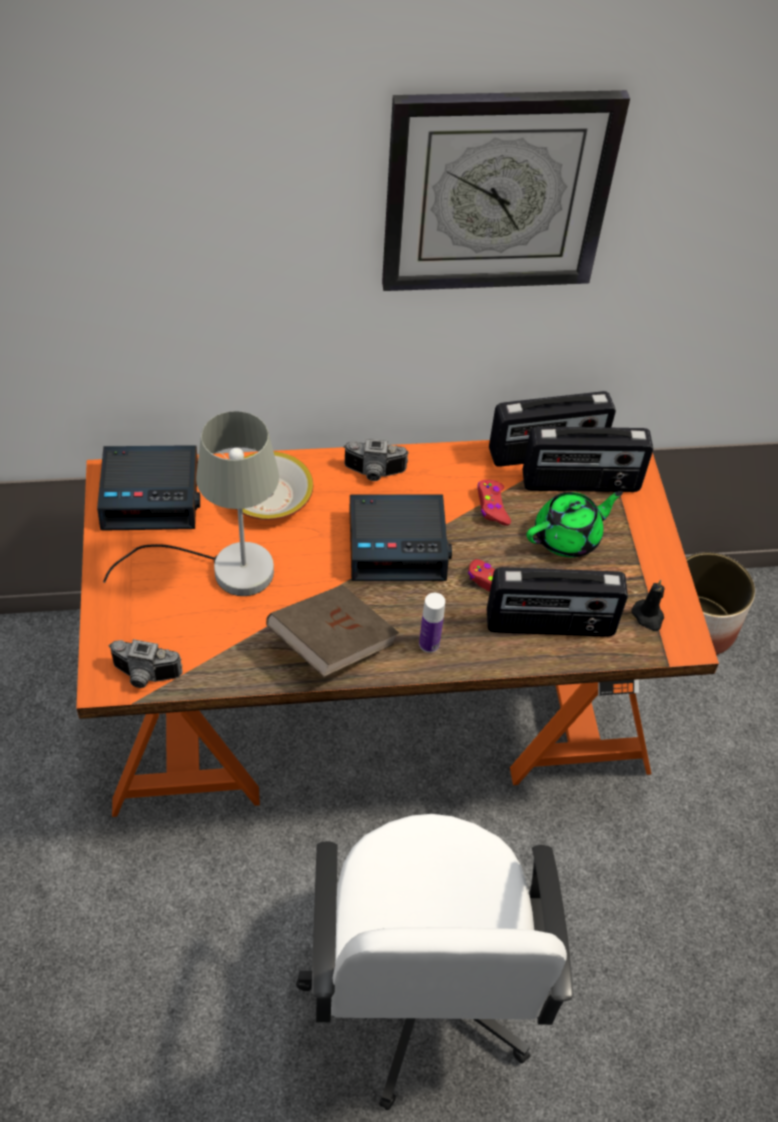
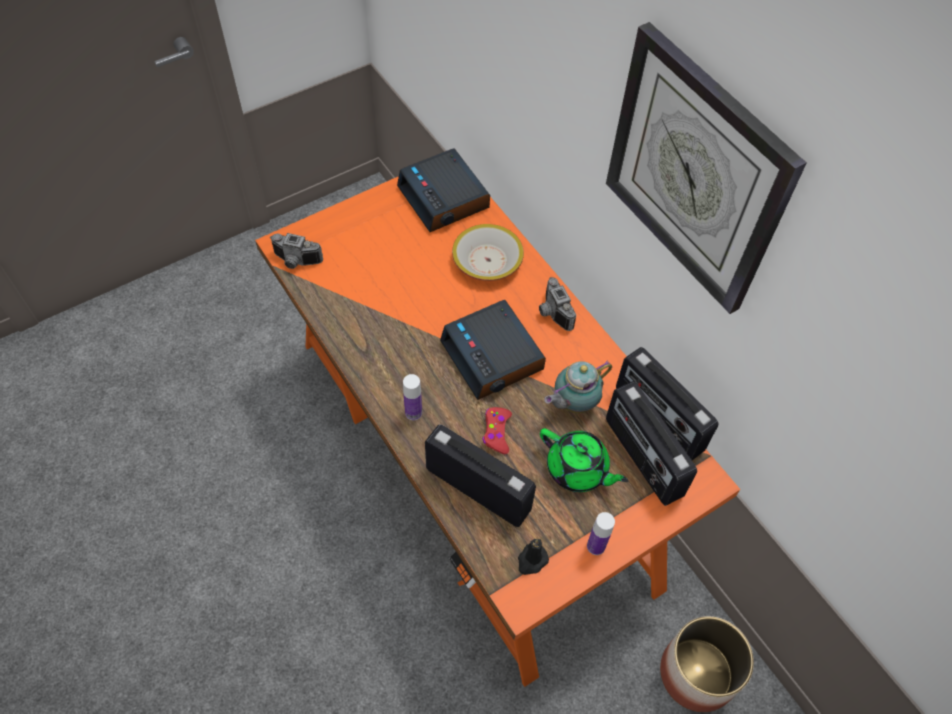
camera: 65 degrees right, 5 degrees up
grey table lamp [103,411,279,596] -> none
camera [108,639,183,688] -> camera turned 60 degrees counterclockwise [270,233,323,269]
brown book [266,585,399,677] -> none
white office chair [296,814,574,1110] -> none
red game controller [477,480,511,526] -> teapot [544,360,612,413]
radio [487,567,628,637] -> radio turned 150 degrees clockwise [425,424,536,527]
none -> bottle [587,512,615,555]

